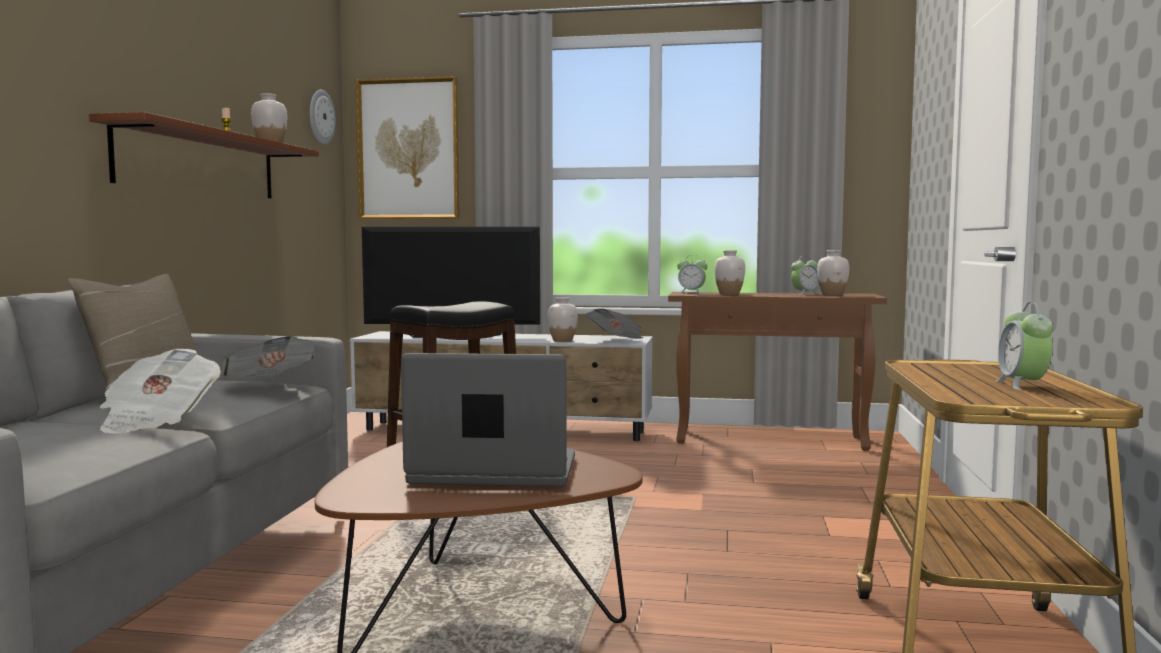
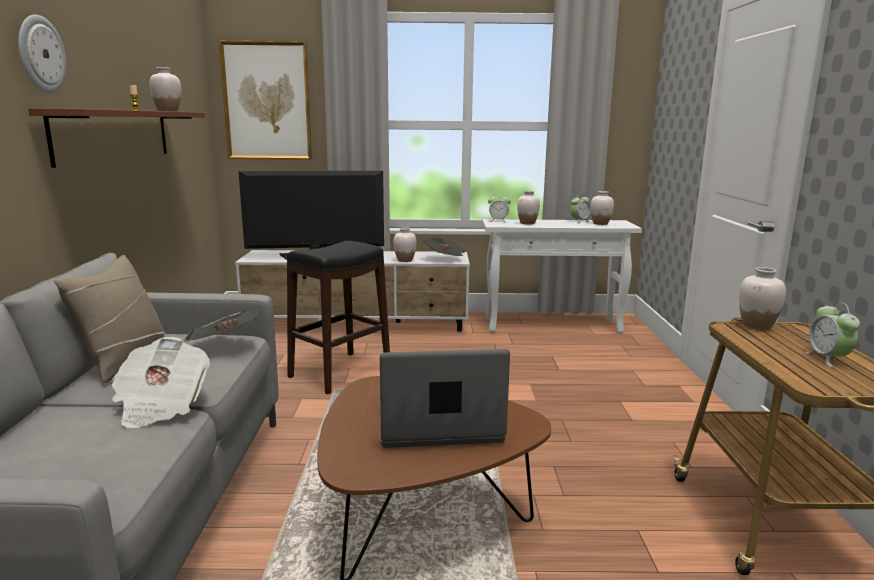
camera: 10 degrees left, 10 degrees up
wall clock [310,90,336,145] -> wall clock moved to [18,15,66,93]
brown console table [668,292,887,451] -> white console table [482,219,642,334]
none -> white vase [739,267,786,330]

